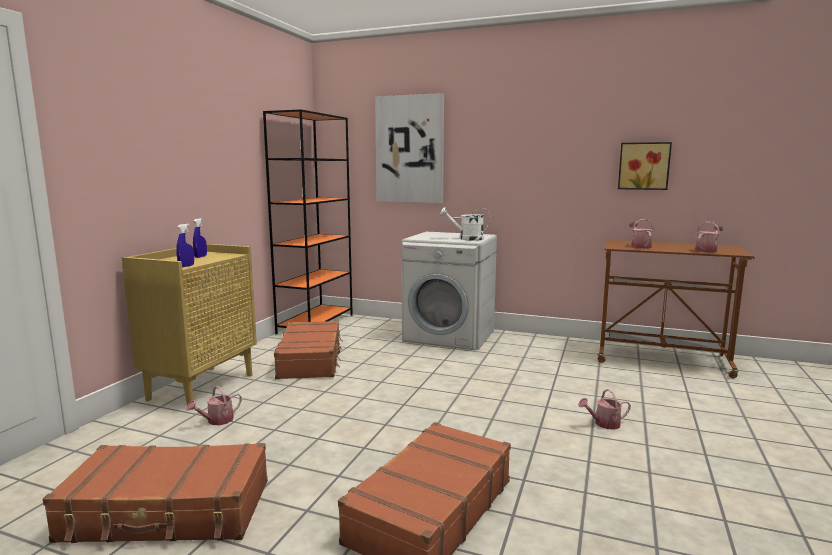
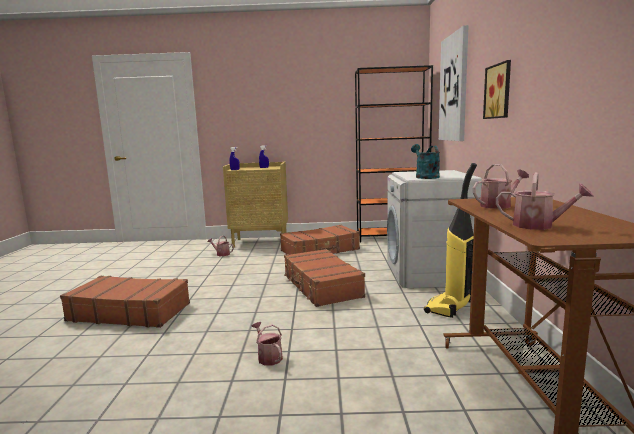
camera: 70 degrees right, 0 degrees up
brown suitcase [43,443,268,543] -> brown suitcase moved to [284,249,365,307]
white watering can [440,207,490,241] -> turquoise watering can [411,144,440,179]
picture [618,142,672,190] -> picture moved to [483,60,511,119]
none -> vacuum cleaner [424,163,477,318]

